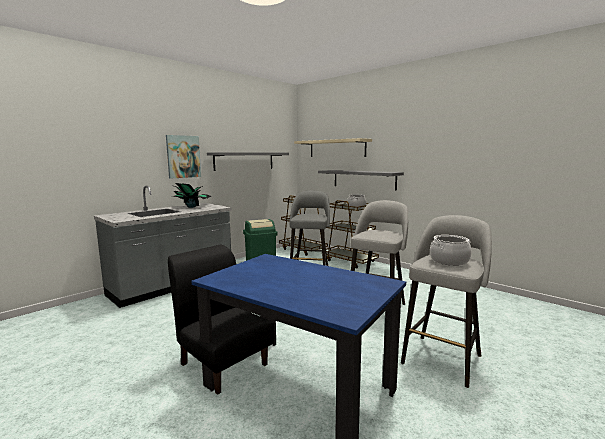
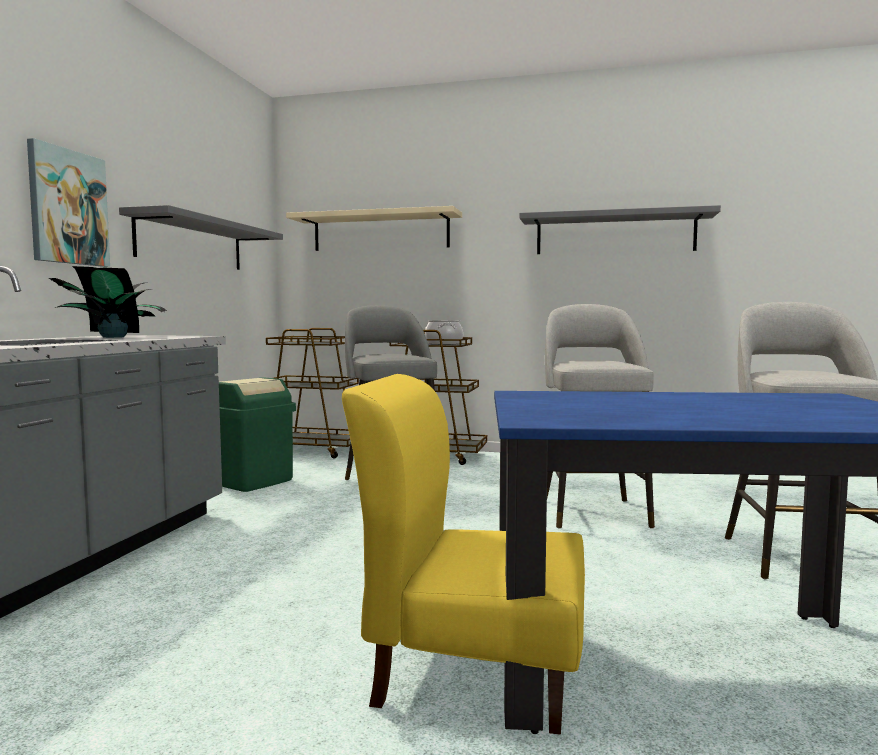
camera: 30 degrees left, 5 degrees down
black chair [168,244,275,395] -> yellow chair [342,374,585,735]
grey shelf [318,170,404,191] -> grey shelf moved to [519,205,721,254]
cooking pot [430,235,472,266] -> none

